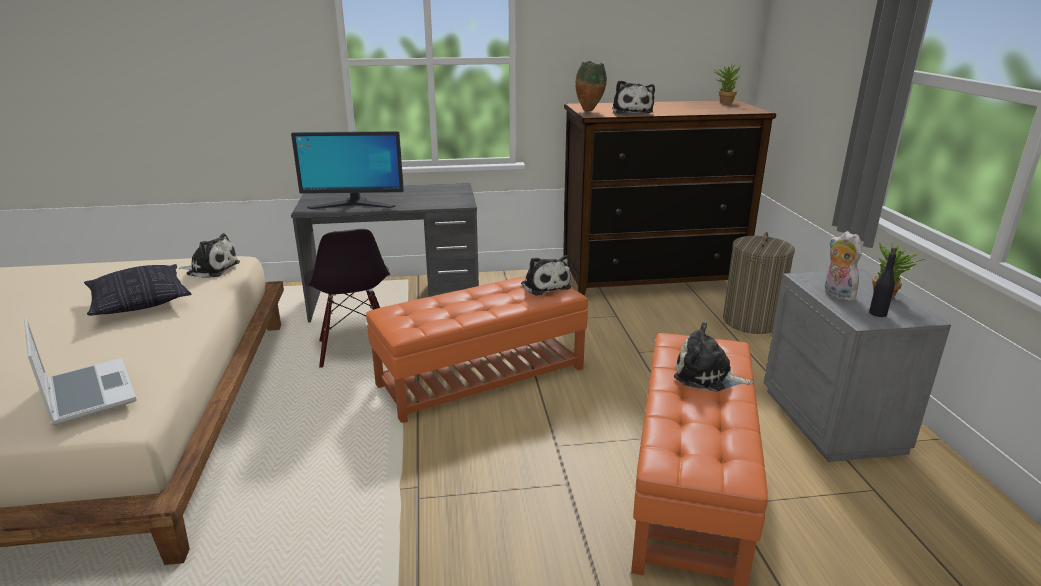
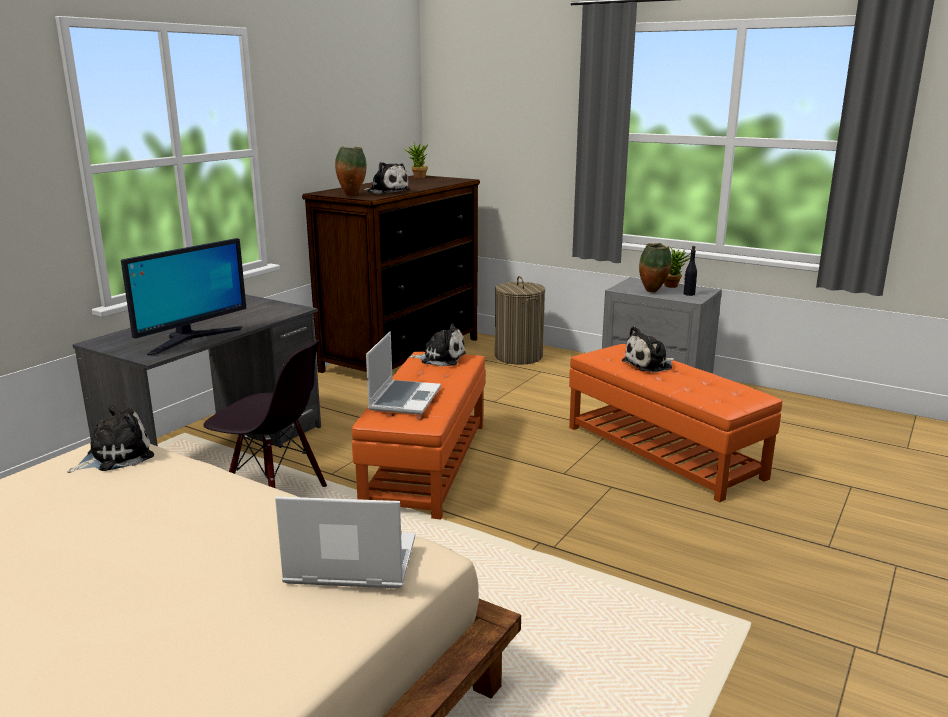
camera: 50 degrees left, 5 degrees down
pillow [84,264,192,316] -> none
plush toy [825,231,862,301] -> vase [639,243,672,293]
none -> laptop [366,331,441,415]

